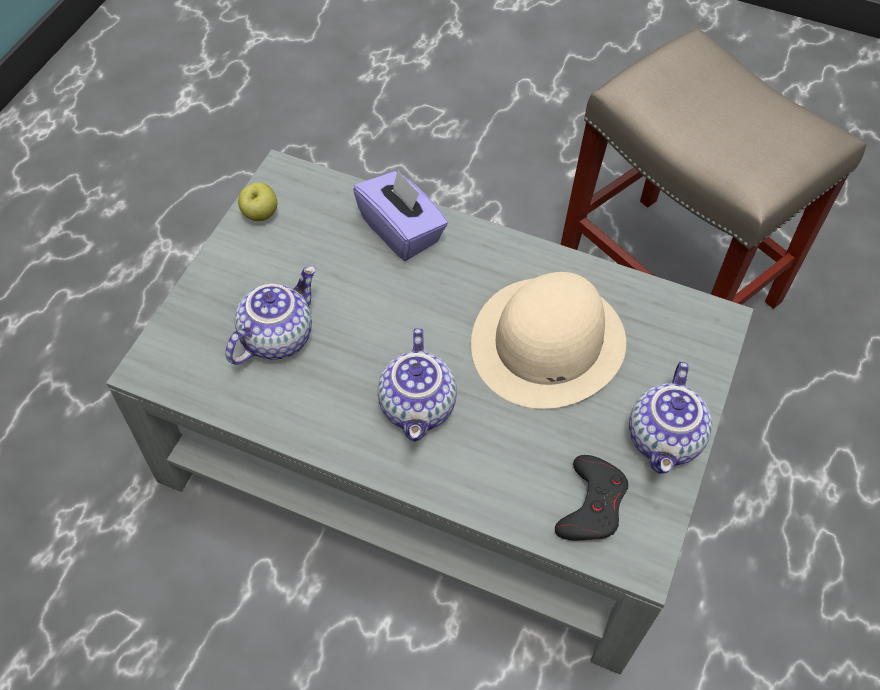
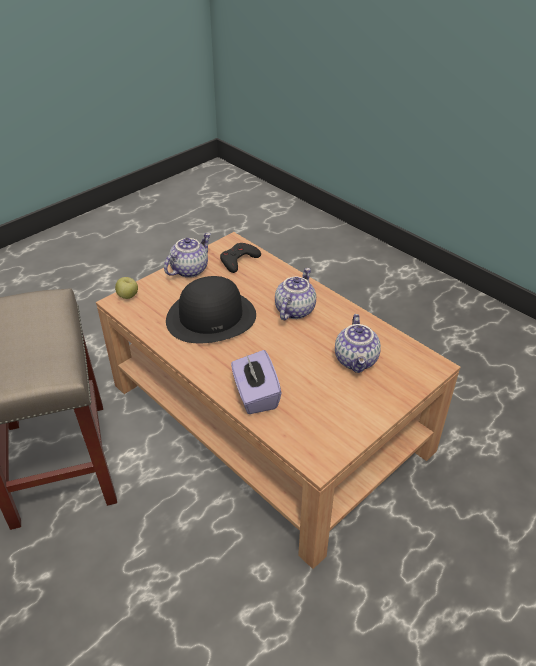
camera: 155 degrees left, 15 degrees down
grey coffee table [106,149,754,674] -> brown coffee table [96,232,460,569]
teapot [225,266,316,365] -> teapot turned 60 degrees counterclockwise [335,314,381,373]
apple [238,182,277,221] -> apple moved to [115,277,138,299]
beige hat [471,272,626,409] -> black hat [166,276,256,343]

